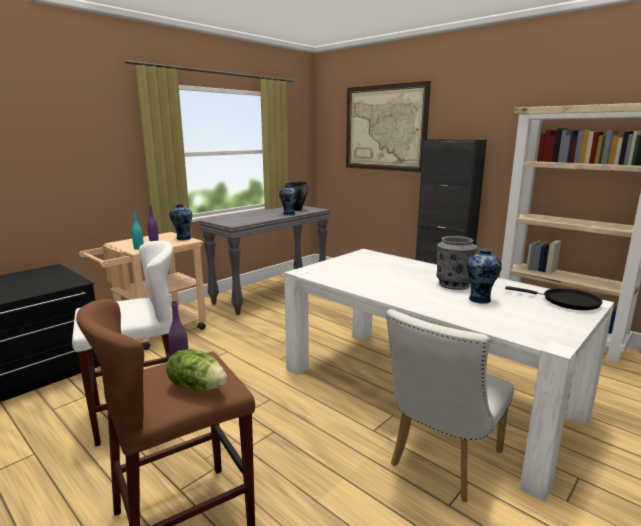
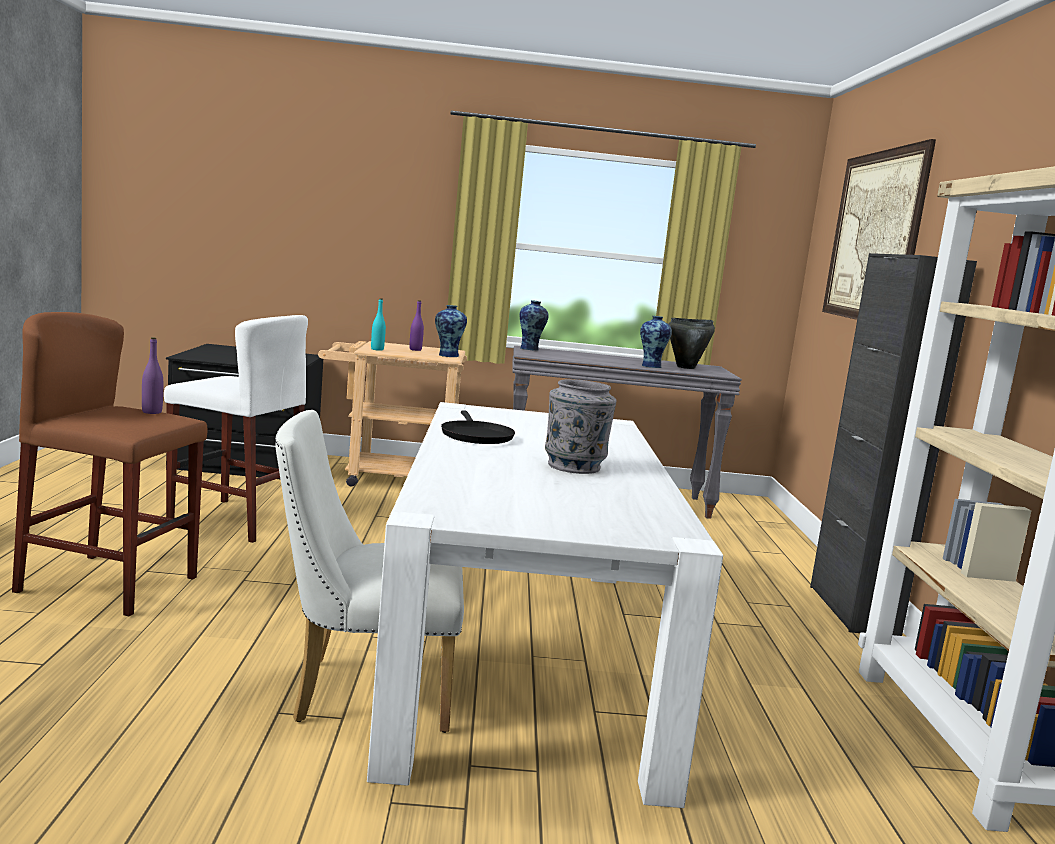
camera: 45 degrees right, 5 degrees down
lettuce [166,349,227,391] -> none
vase [466,249,502,304] -> vase moved to [520,300,549,351]
black frying pan [505,286,602,310] -> black frying pan moved to [441,410,515,444]

